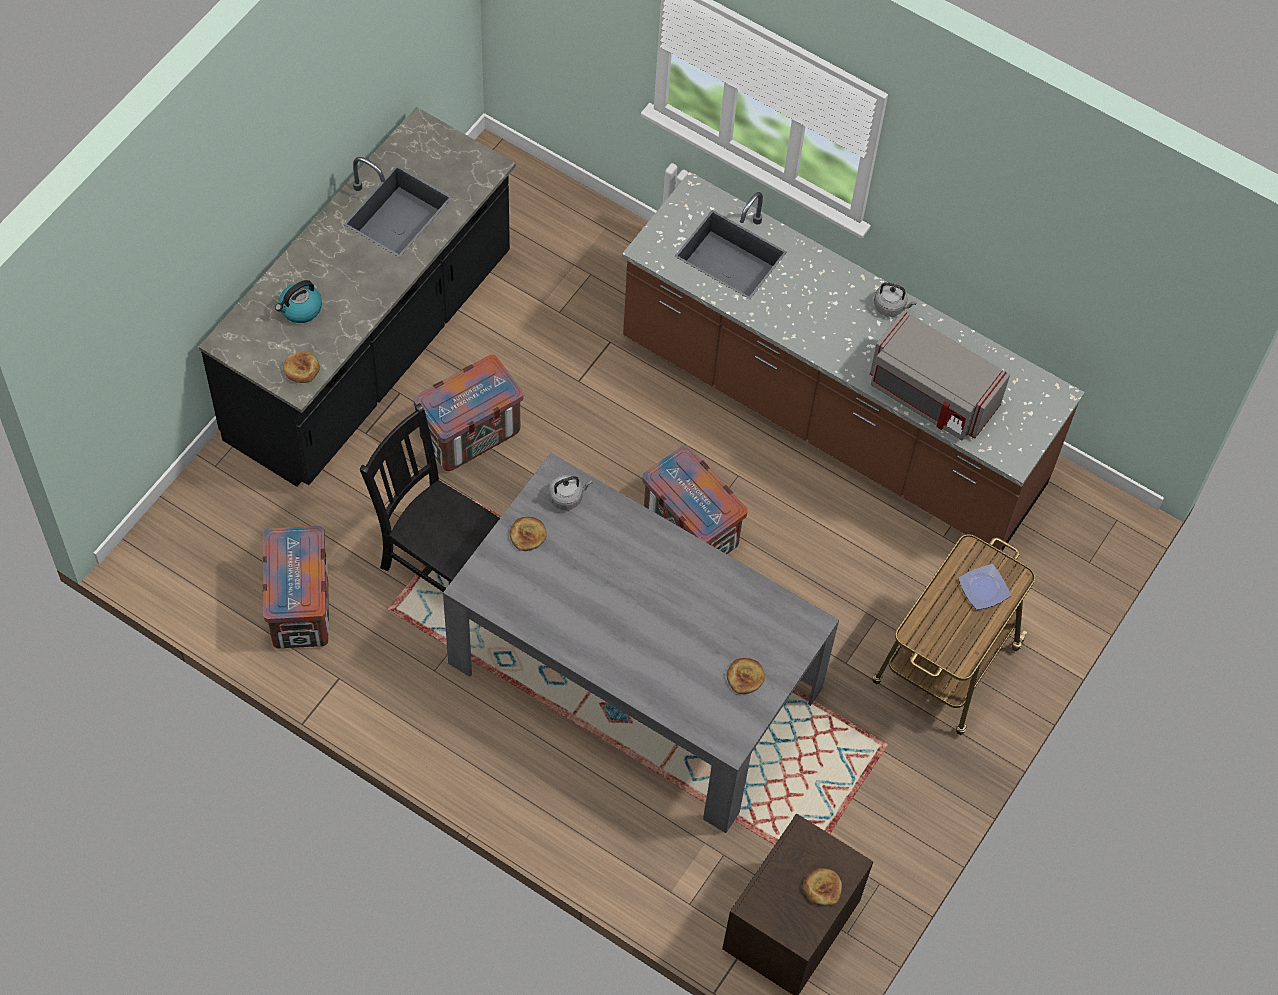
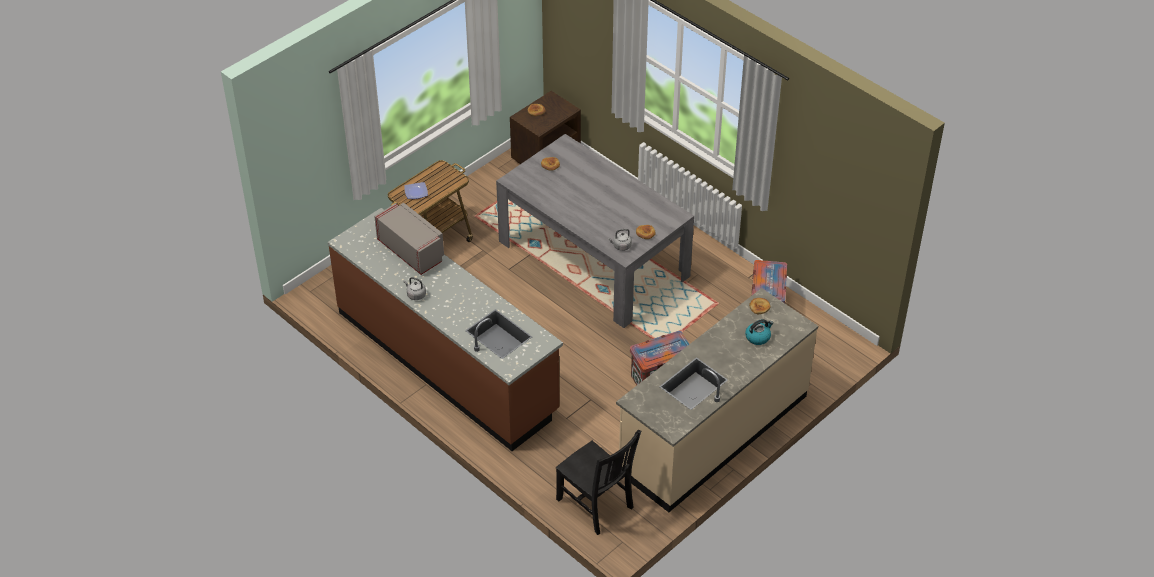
camera: 165 degrees left, 15 degrees down
black counter [199,107,516,487] -> beige counter [616,288,818,512]
black chair [360,403,500,592] -> black chair moved to [556,430,641,535]
crate [642,445,748,554] -> none

